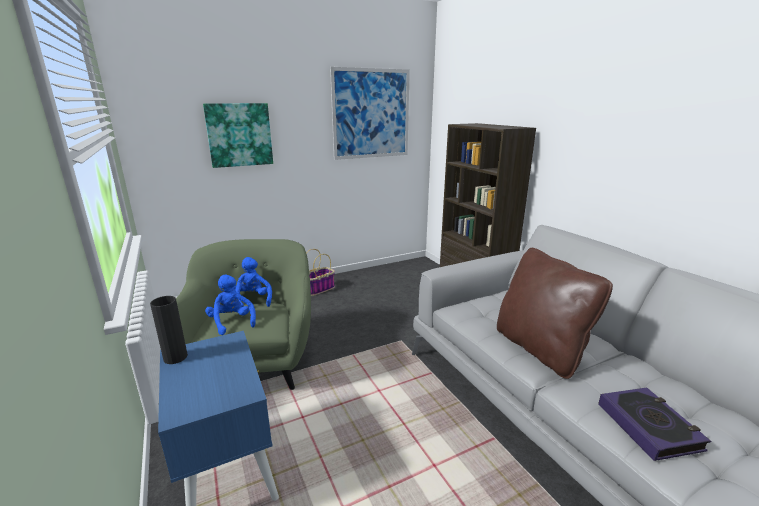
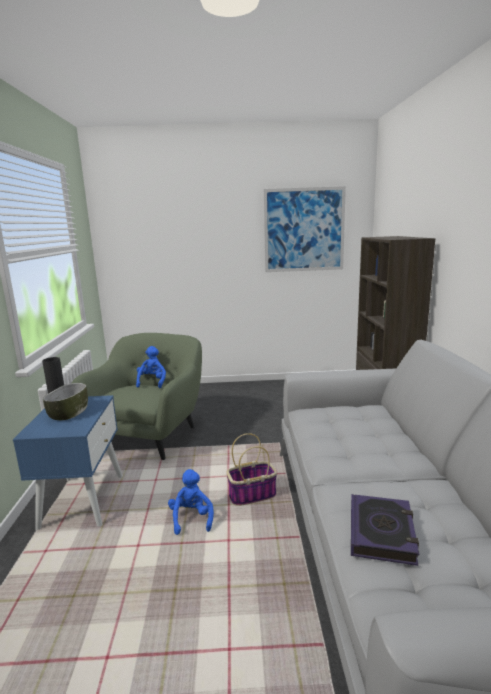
camera: 25 degrees right, 5 degrees down
picture [203,103,273,168] -> none
blue plush toy [205,274,256,335] -> blue plush toy moved to [168,469,214,535]
basket [306,249,335,296] -> basket moved to [226,433,277,506]
brown pillow [497,248,613,379] -> none
none -> bowl [43,383,88,420]

